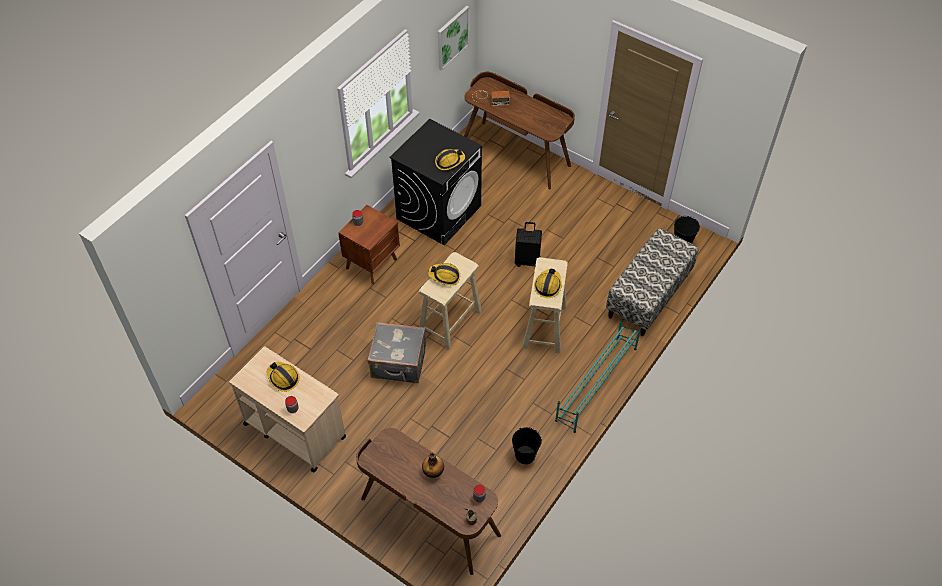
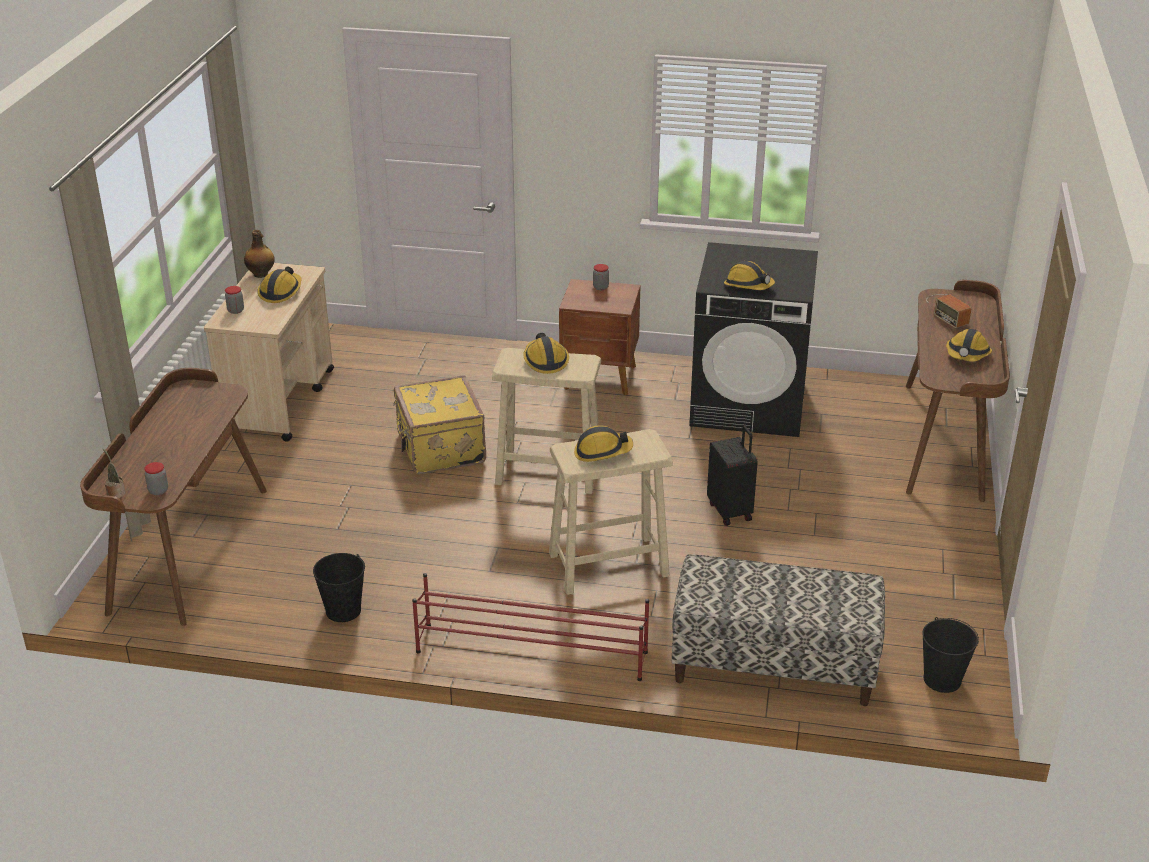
camera: 65 degrees right, 20 degrees down
grey suitcase [368,322,426,383] -> yellow suitcase [393,375,486,474]
bottle [422,453,444,478] -> bottle moved to [244,230,275,278]
picture [438,6,469,71] -> none
turquoise shoe rack [555,319,641,433] -> red shoe rack [412,573,649,681]
none -> hard hat [946,329,992,362]

